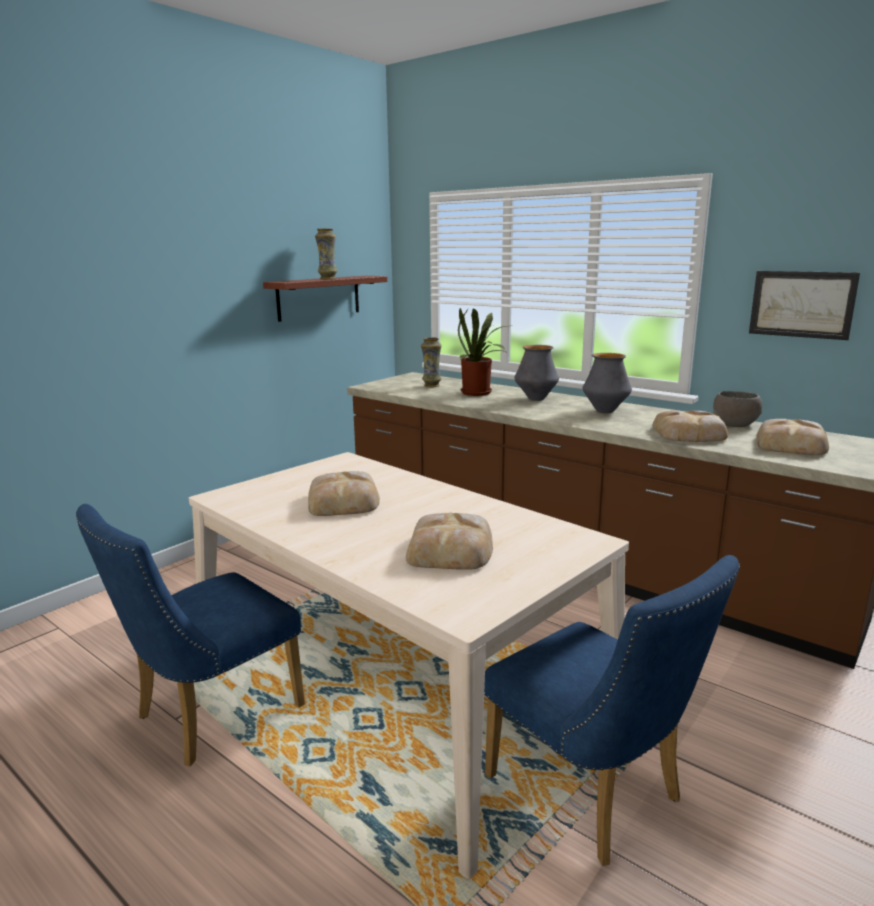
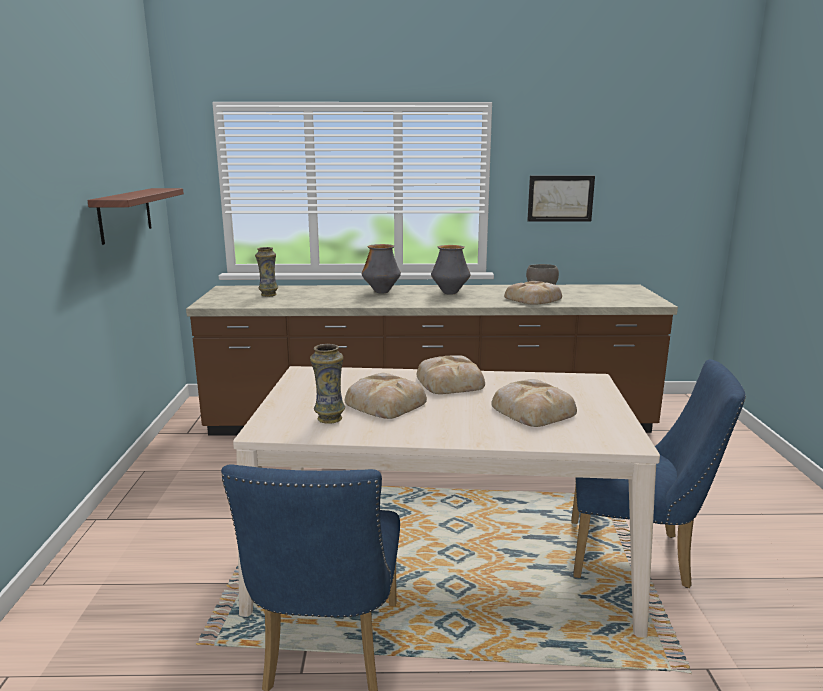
camera: 40 degrees left, 0 degrees up
vase [315,228,337,279] -> vase moved to [310,344,345,424]
potted plant [458,308,508,396] -> none
bread [756,419,829,455] -> bread moved to [417,355,485,394]

